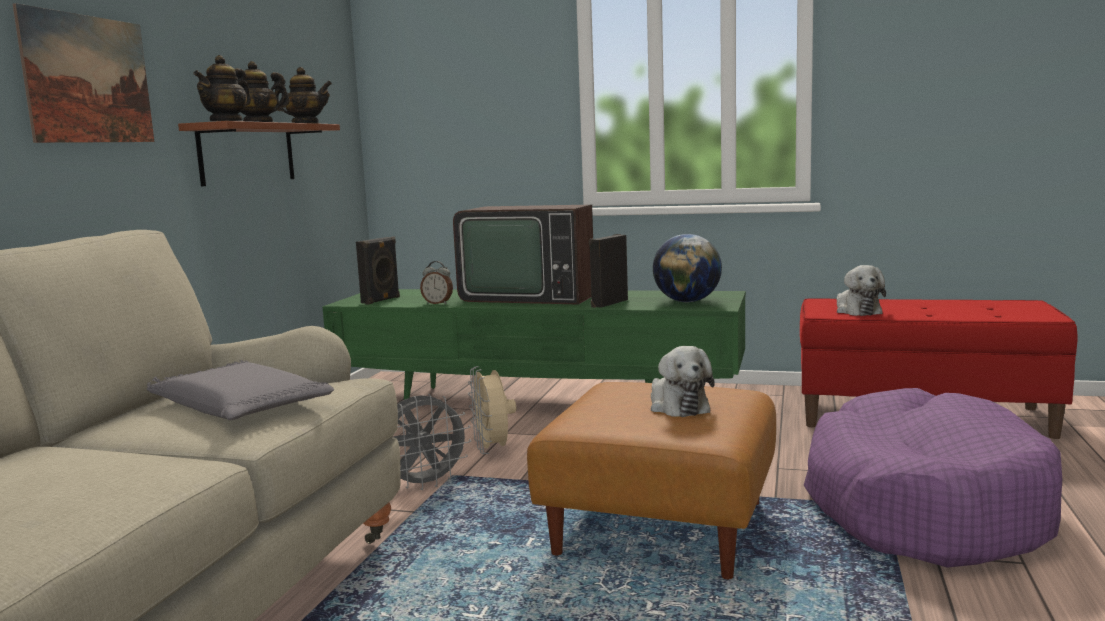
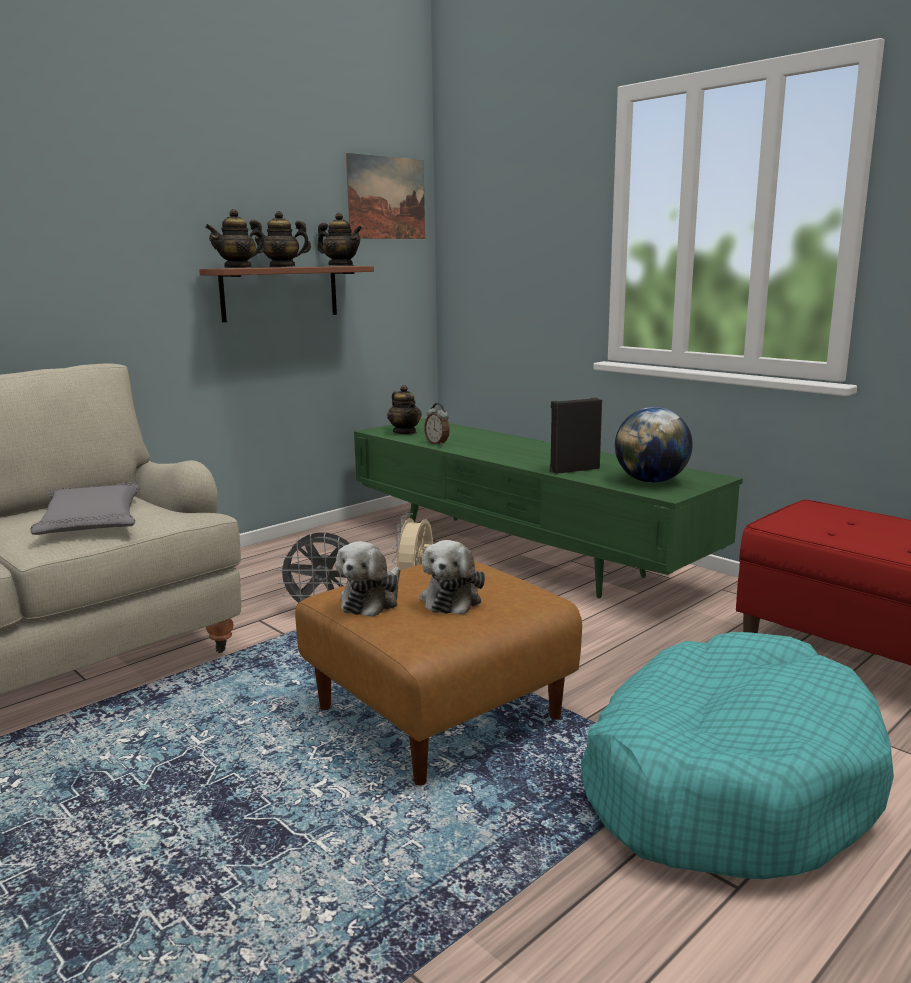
camera: 30 degrees right, 5 degrees up
picture [13,3,154,143] -> picture moved to [346,153,425,239]
black speaker [356,236,400,305] -> teapot [387,385,422,434]
television [453,205,593,305] -> none
purple dog bed [804,388,1062,568] -> turquoise dog bed [581,632,894,879]
plush toy [837,265,886,316] -> plush toy moved to [336,541,400,617]

